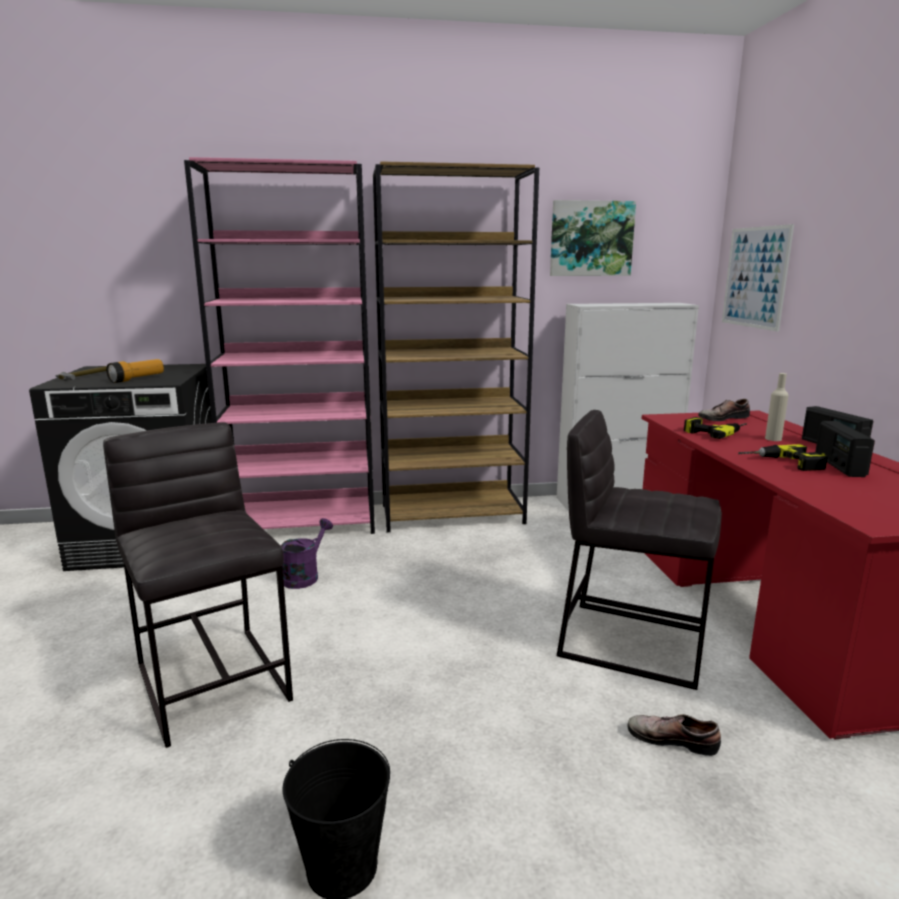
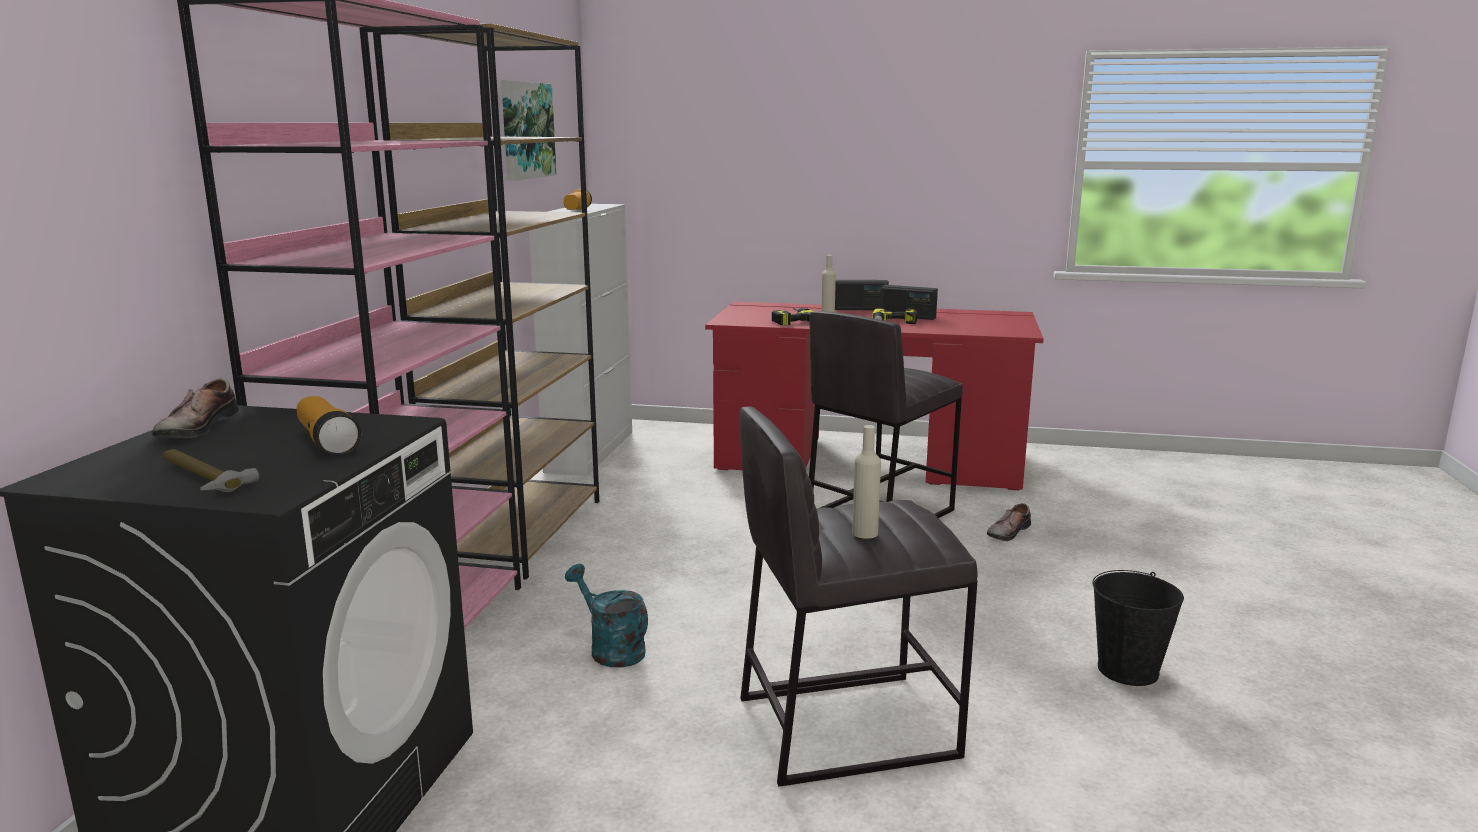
camera: 70 degrees left, 0 degrees up
purple watering can [281,518,333,589] -> turquoise watering can [565,564,648,667]
shoe [698,399,750,421] -> shoe moved to [152,379,239,438]
picture [722,224,794,332] -> none
none -> flashlight [564,189,592,210]
none -> beige bottle [852,425,881,539]

